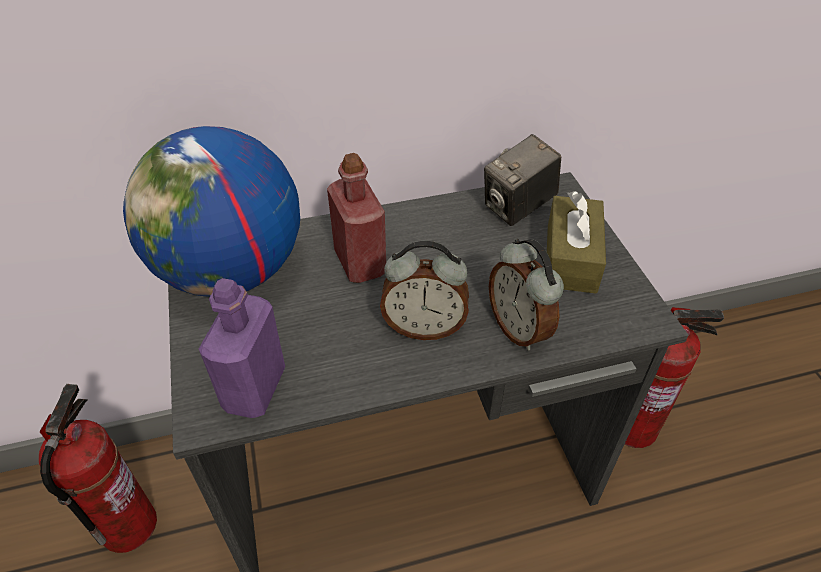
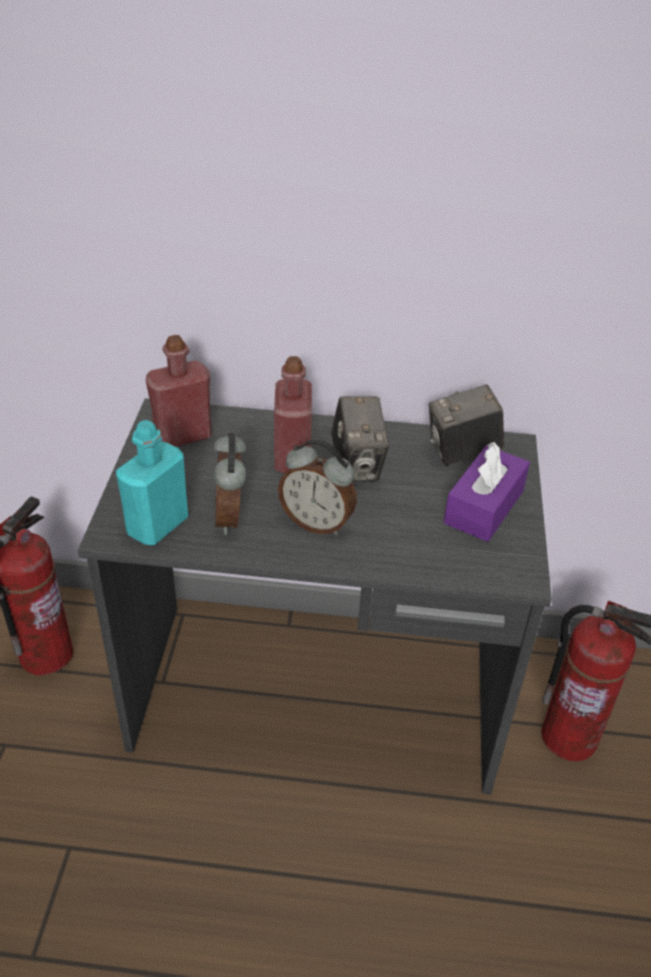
camera: 20 degrees right, 5 degrees down
globe [123,126,300,297] -> red bottle [146,335,212,447]
purple bottle [199,278,285,418] -> turquoise bottle [116,420,188,545]
alarm clock [489,239,564,351] -> alarm clock moved to [213,432,247,535]
brown tissue box [547,191,606,294] -> purple tissue box [444,442,530,542]
none -> camera [331,396,389,482]

